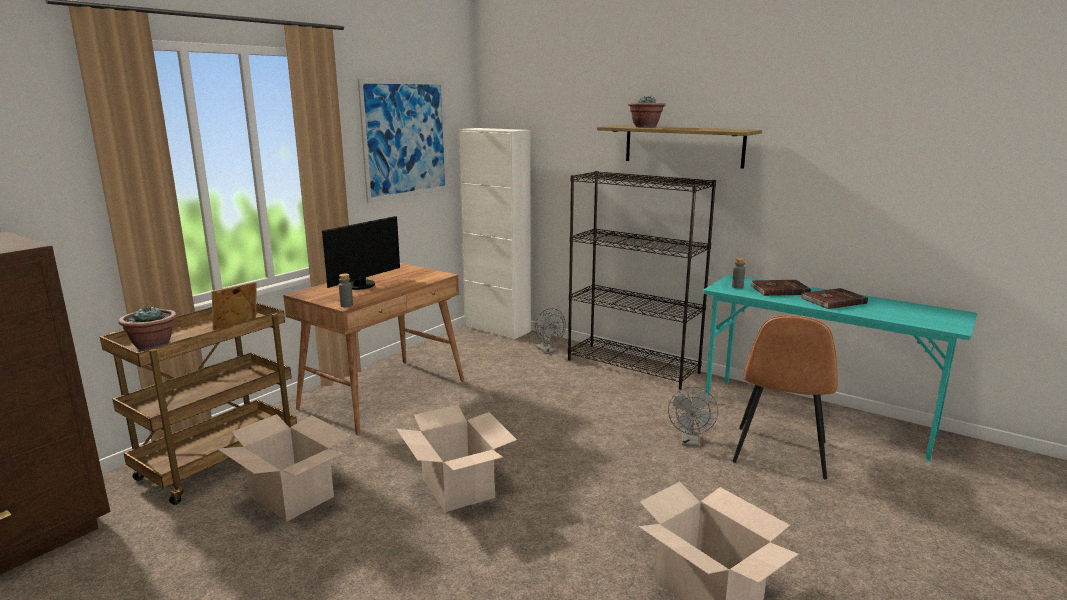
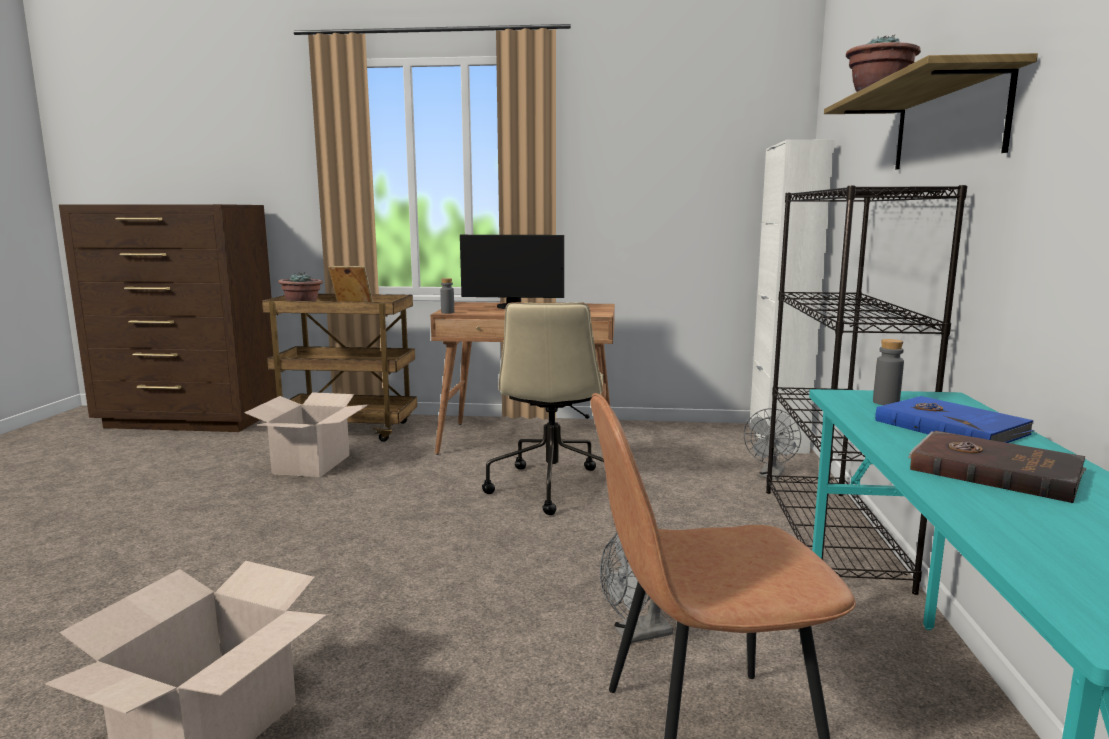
camera: 60 degrees right, 5 degrees down
picture [358,79,448,203] -> none
cardboard box [397,405,517,512] -> none
brown book [750,280,811,296] -> blue book [875,396,1035,443]
none -> beige office chair [482,302,604,515]

